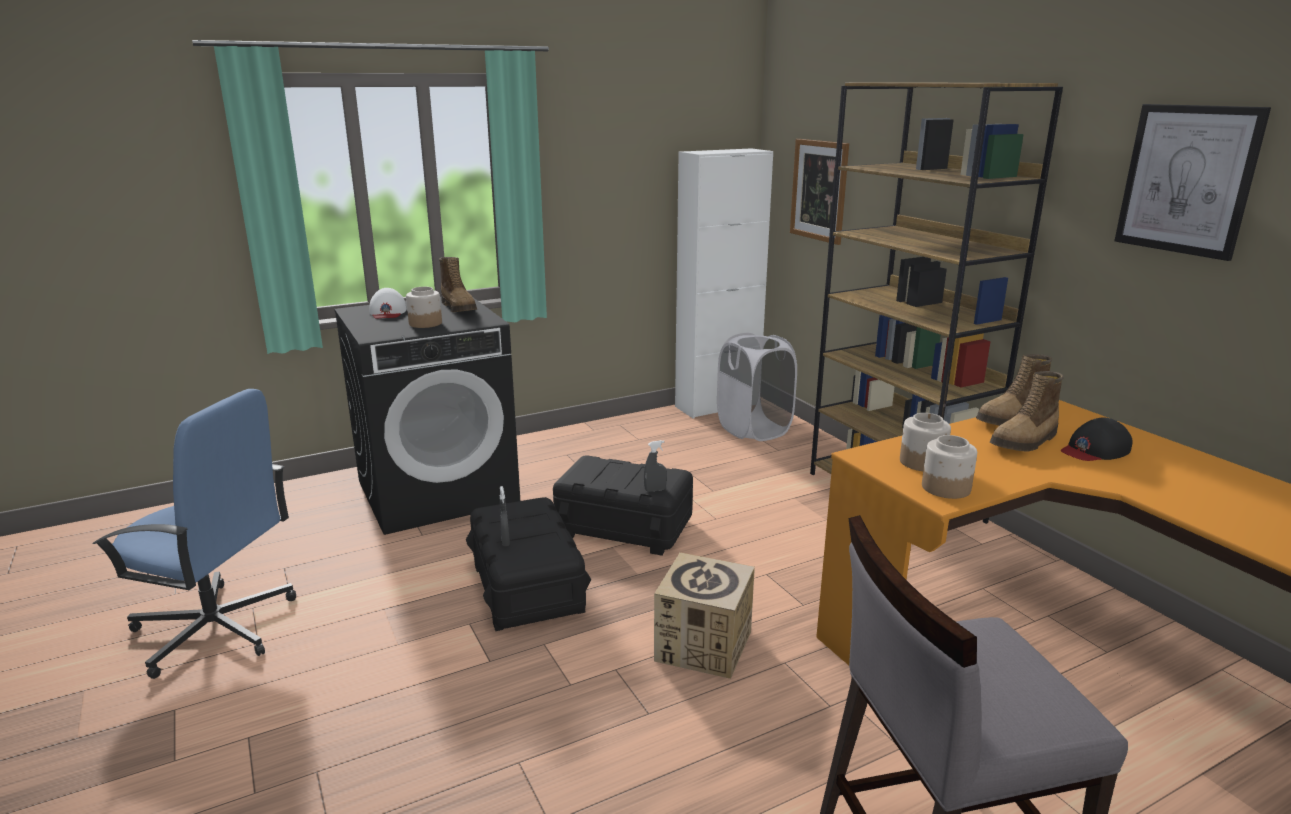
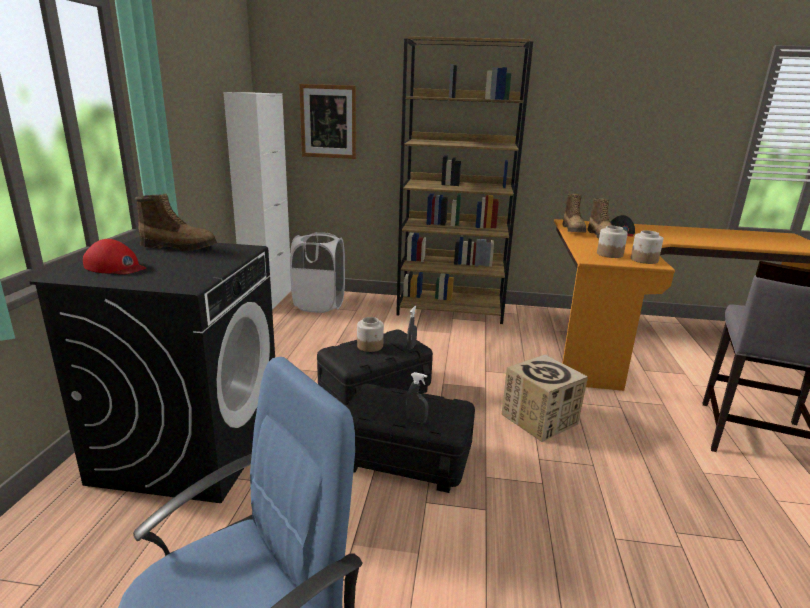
camera: 55 degrees left, 0 degrees up
white cap [369,288,406,319] -> red cap [83,239,146,275]
jar [406,287,442,328] -> jar moved to [357,317,384,352]
picture [1114,104,1271,261] -> none

